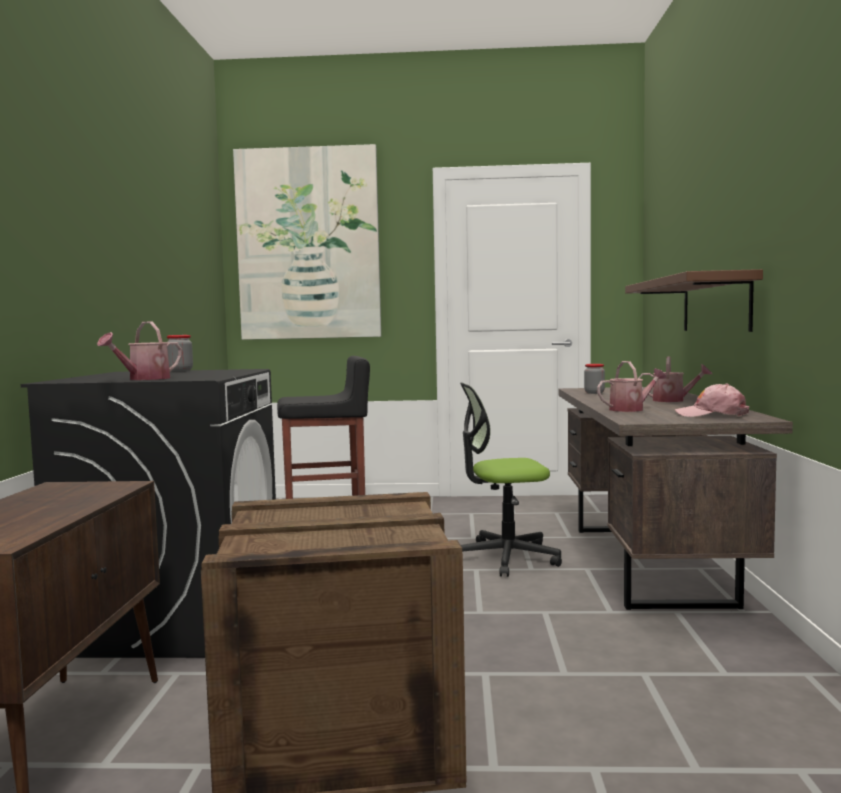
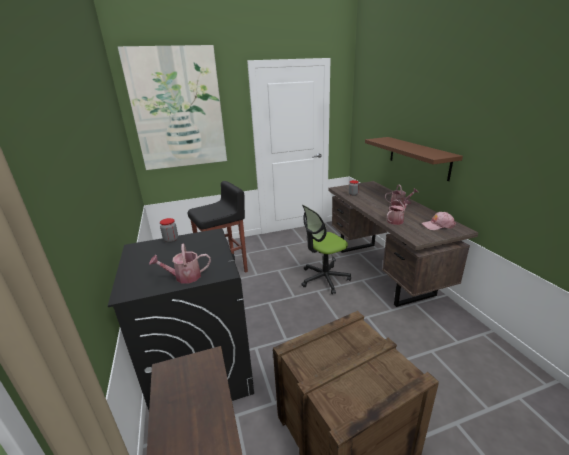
camera: 20 degrees left, 20 degrees up
watering can [97,321,182,380] -> watering can turned 60 degrees clockwise [149,243,211,284]

